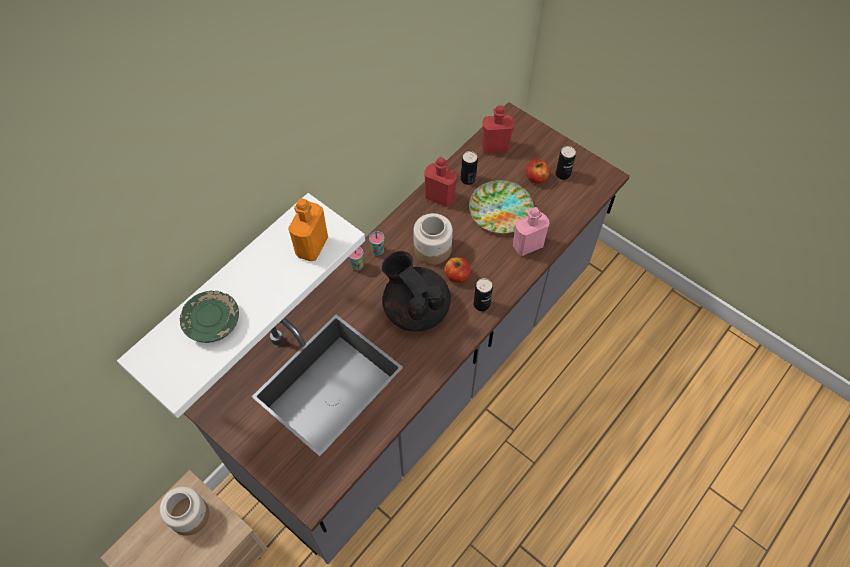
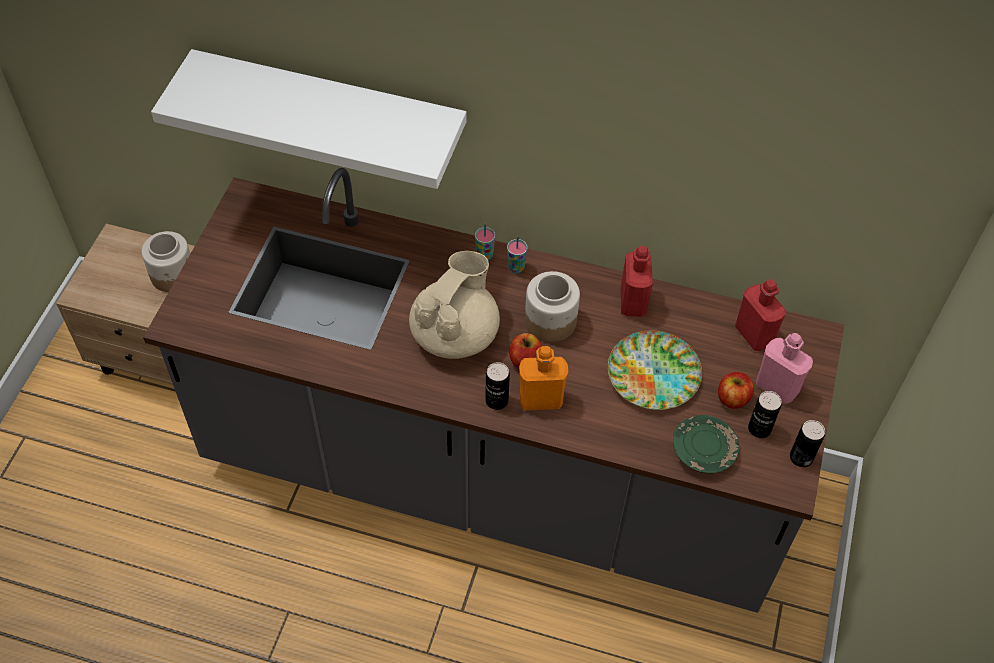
camera: 65 degrees right, 5 degrees down
green plate [180,291,239,343] -> green plate moved to [673,415,740,474]
orange bottle [288,198,328,261] -> orange bottle moved to [519,346,569,410]
black teapot [382,251,451,332] -> beige teapot [409,251,500,359]
can [461,151,478,185] -> can moved to [790,420,825,467]
pink bottle [513,207,550,256] -> pink bottle moved to [756,333,813,404]

